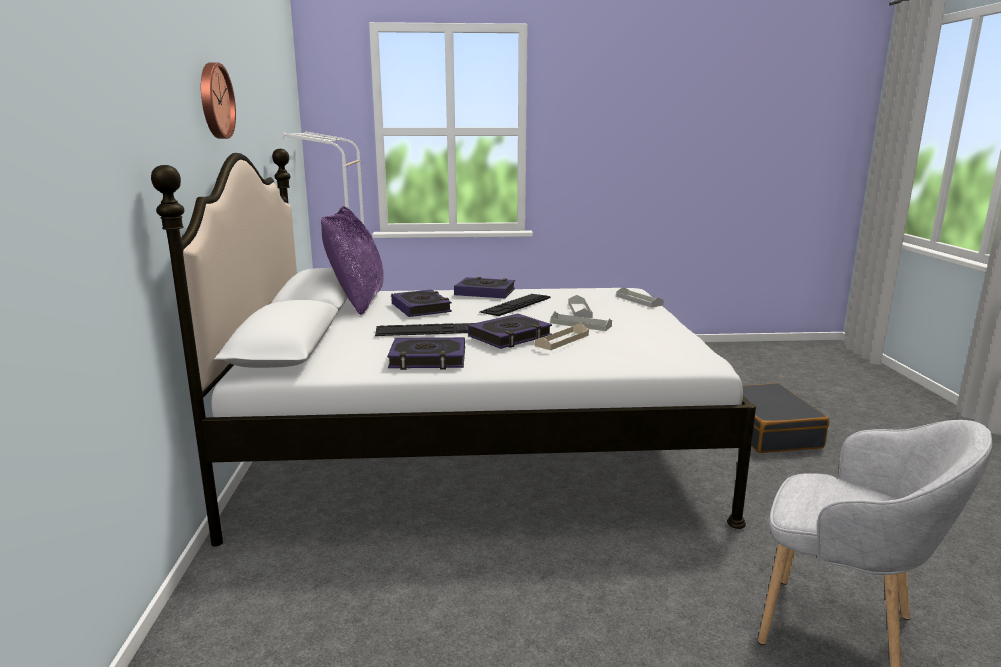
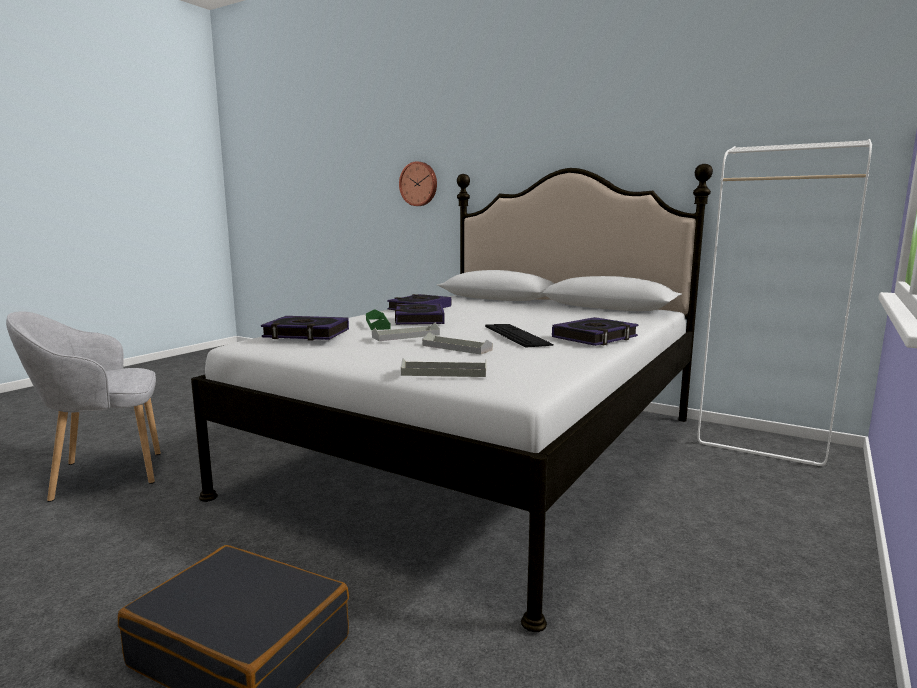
camera: 125 degrees right, 5 degrees down
wall clock [201,63,236,139] -> wall clock moved to [399,161,437,206]
purple pillow [321,206,384,315] -> none
keyboard [375,323,474,336] -> none
book [391,289,452,317] -> book moved to [261,316,349,341]
beige tray [535,323,589,350] -> green tray [366,309,391,330]

